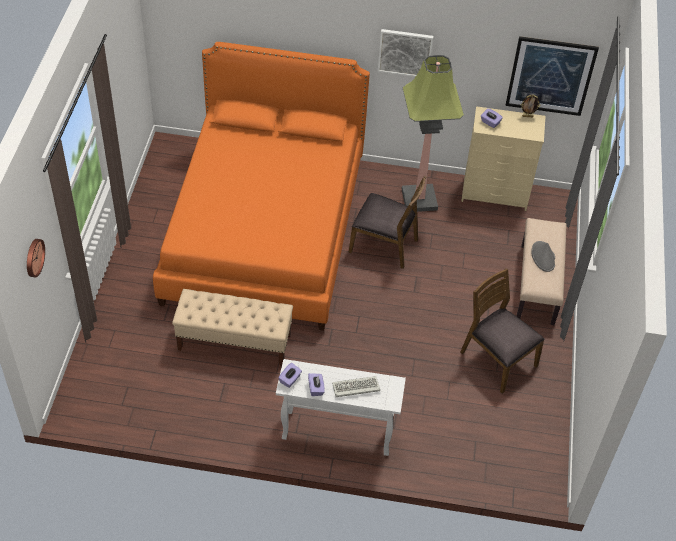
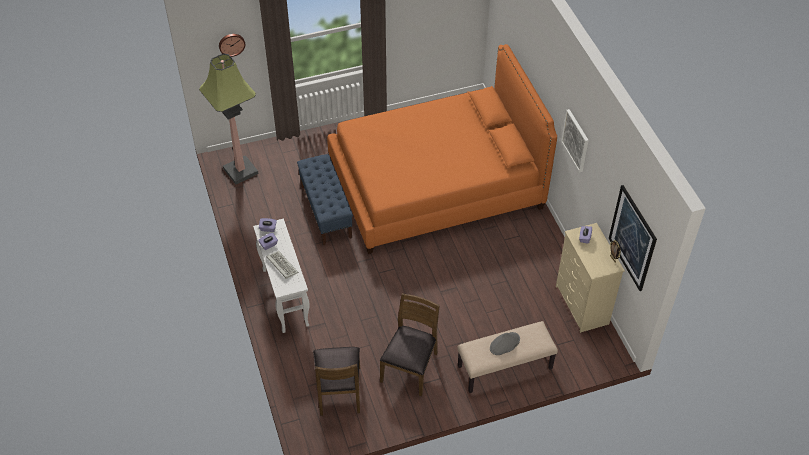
camera: 65 degrees right, 0 degrees up
beige bench [172,289,293,366] -> blue bench [297,154,353,245]
brown chair [348,175,426,269] -> brown chair moved to [313,347,360,416]
floor lamp [402,55,464,212] -> floor lamp moved to [199,54,259,184]

